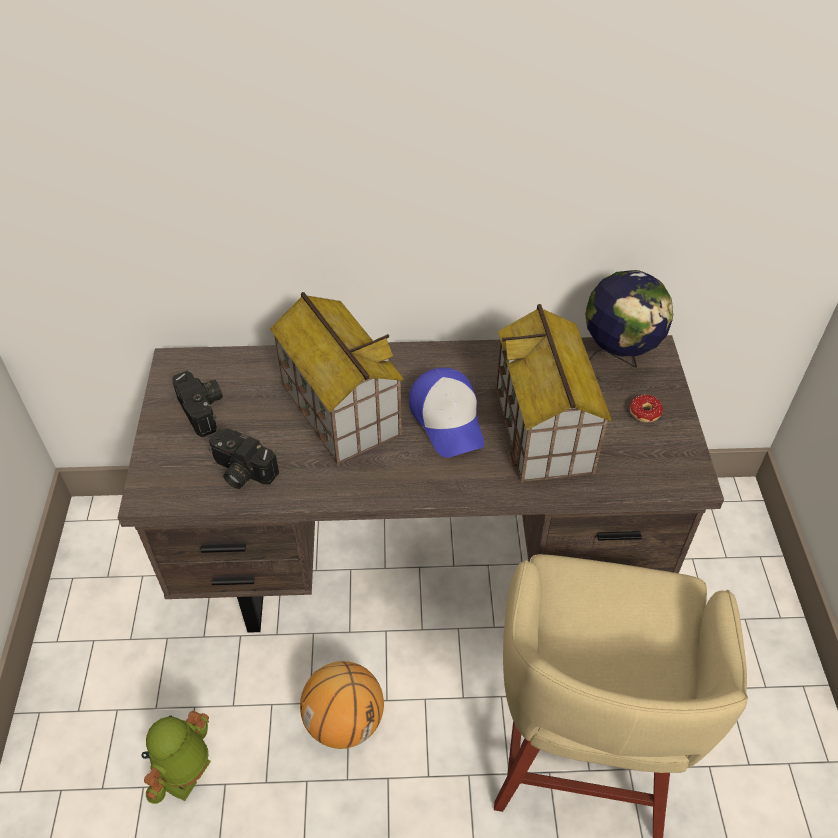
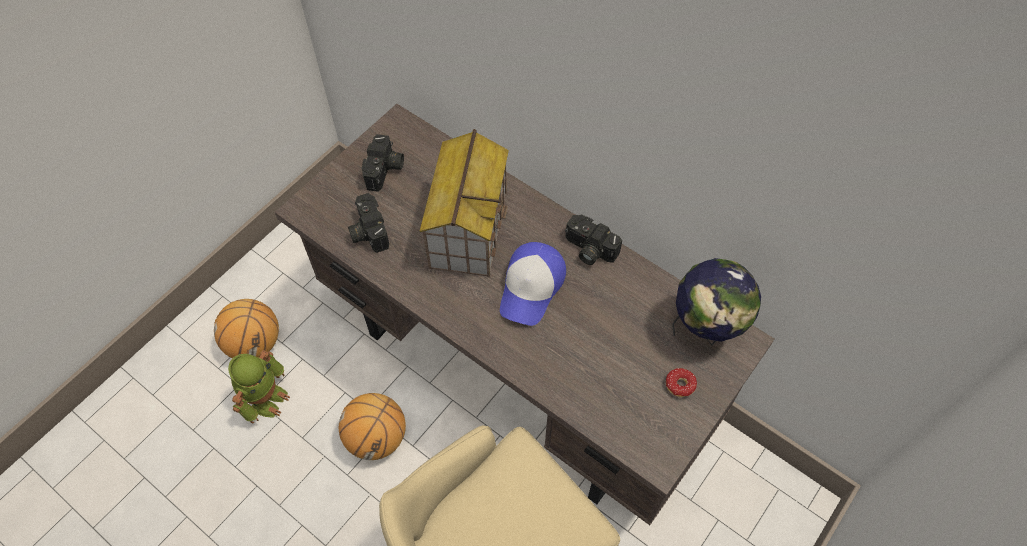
camera: 40 degrees right, 10 degrees up
toy robot [141,711,211,804] -> toy robot turned 135 degrees clockwise [228,350,290,423]
toy house [496,304,612,483] -> none
none -> basketball [214,299,279,358]
none -> camera [565,215,622,265]

